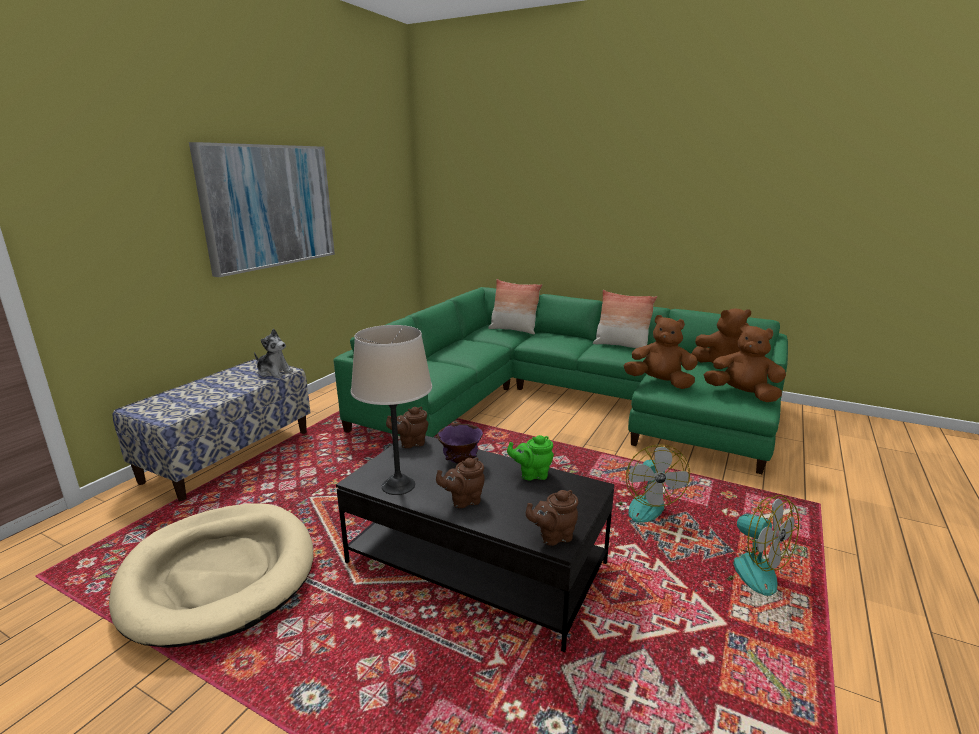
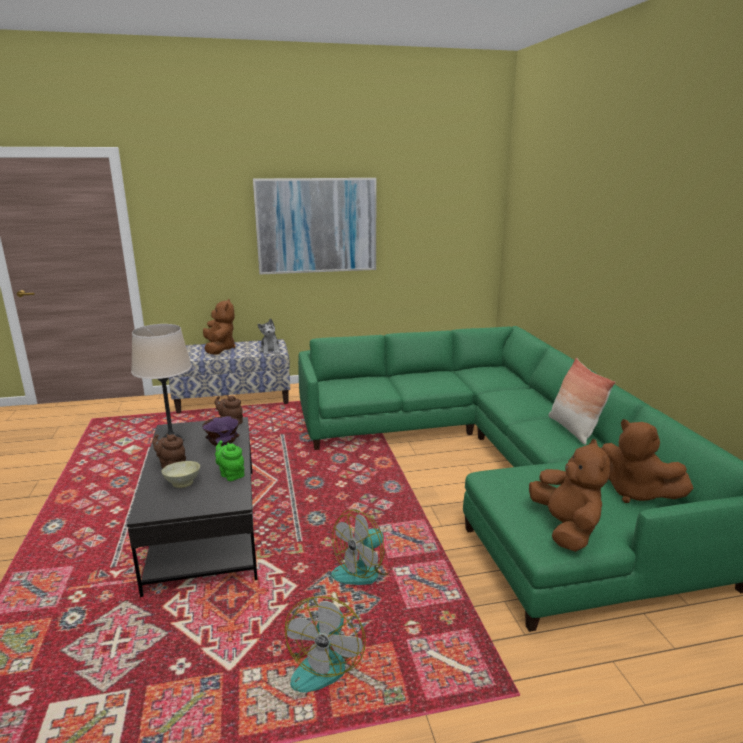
camera: 50 degrees right, 0 degrees up
beige dog bed [109,503,314,648] -> none
pillow [488,279,542,334] -> none
brown teapot [526,490,578,546] -> none
brown plush toy [624,315,698,389] -> brown plush toy moved to [203,299,236,355]
none -> beige bowl [161,461,200,488]

